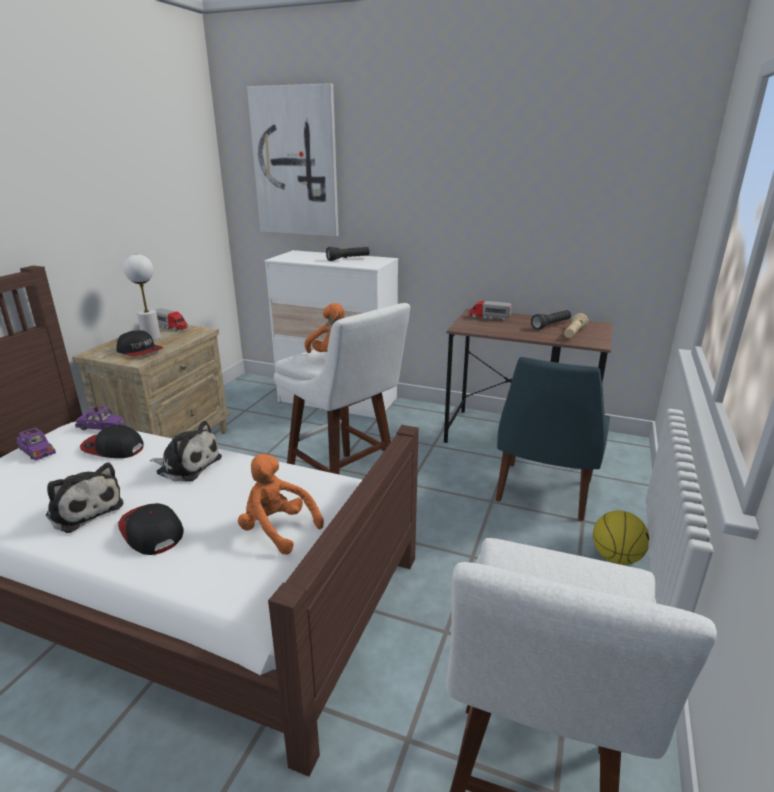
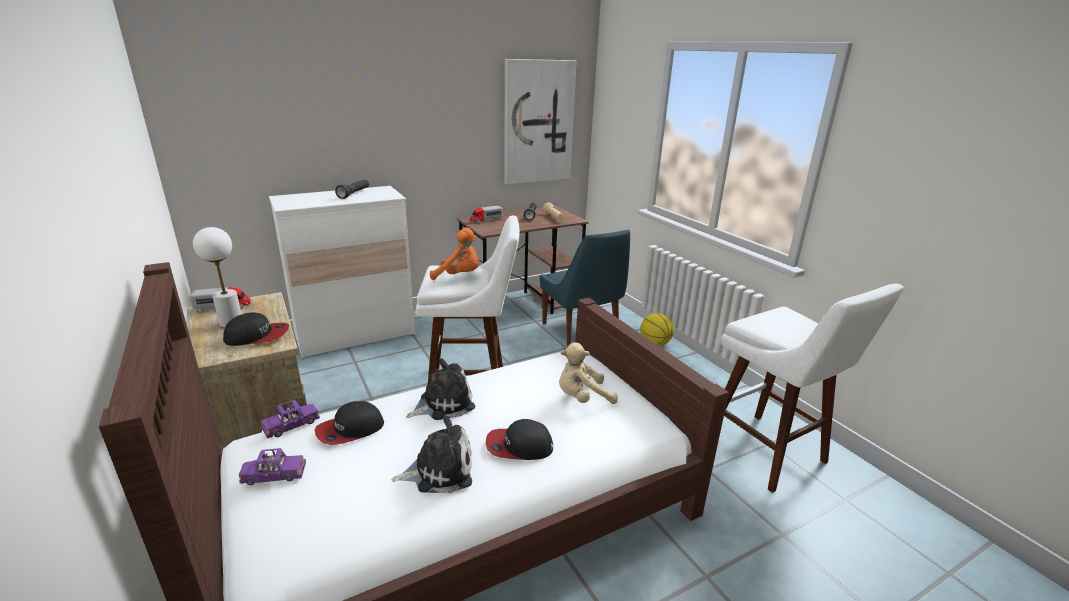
camera: 50 degrees left, 0 degrees up
orange plush toy [238,454,324,555] -> beige plush toy [559,342,618,404]
picture [247,83,339,237] -> picture moved to [504,59,576,184]

